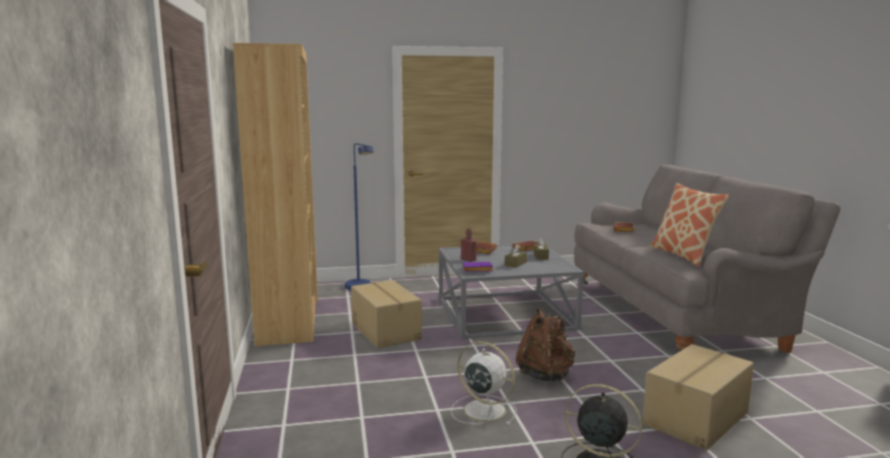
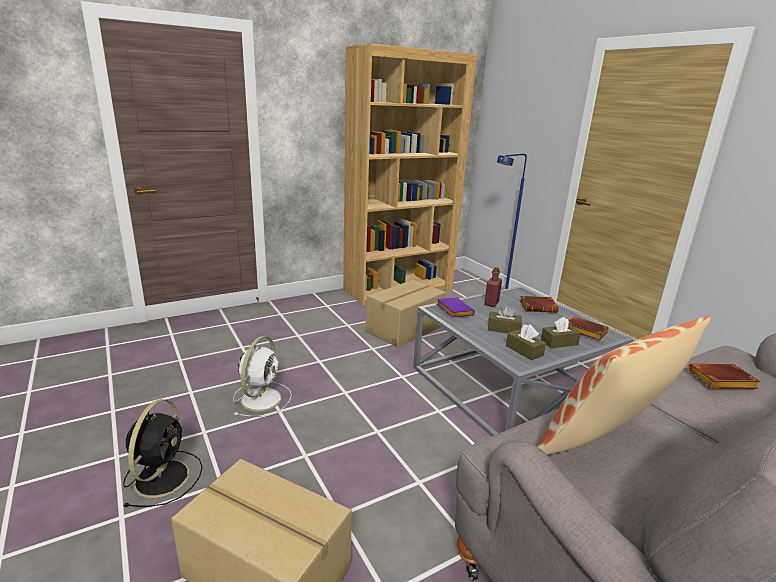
camera: 70 degrees right, 10 degrees up
brown backpack [516,308,575,381] -> none
none -> brown tissue box [506,324,546,361]

